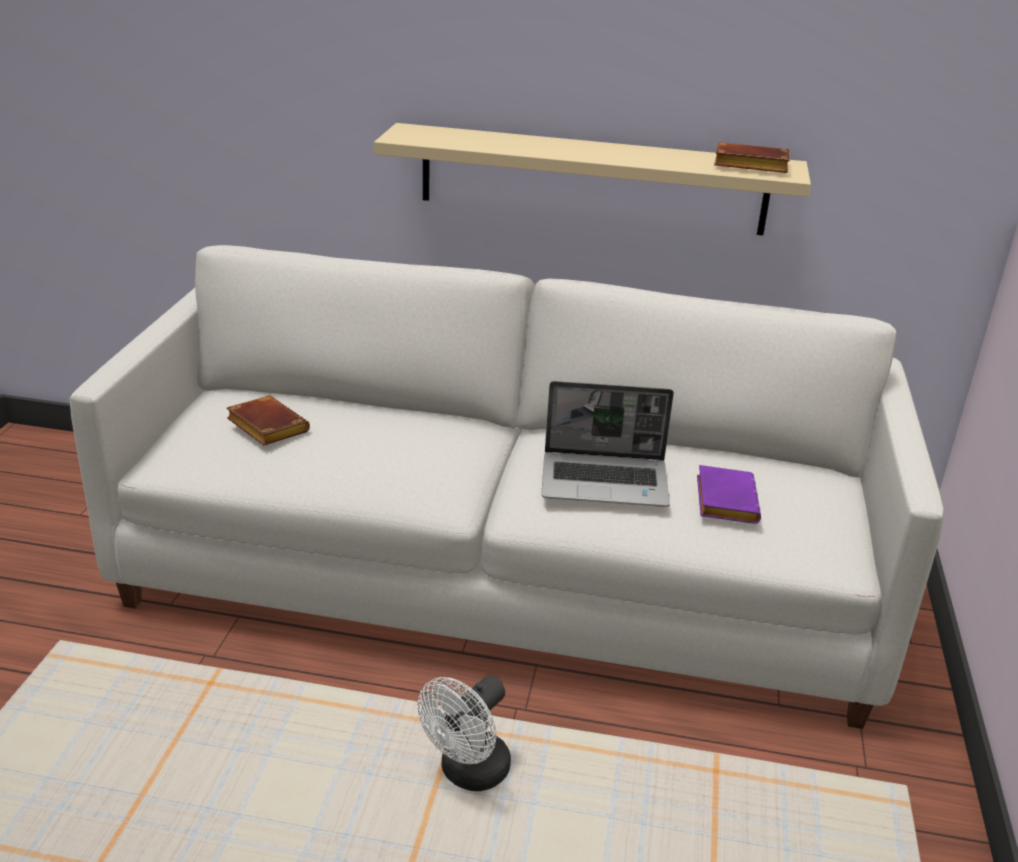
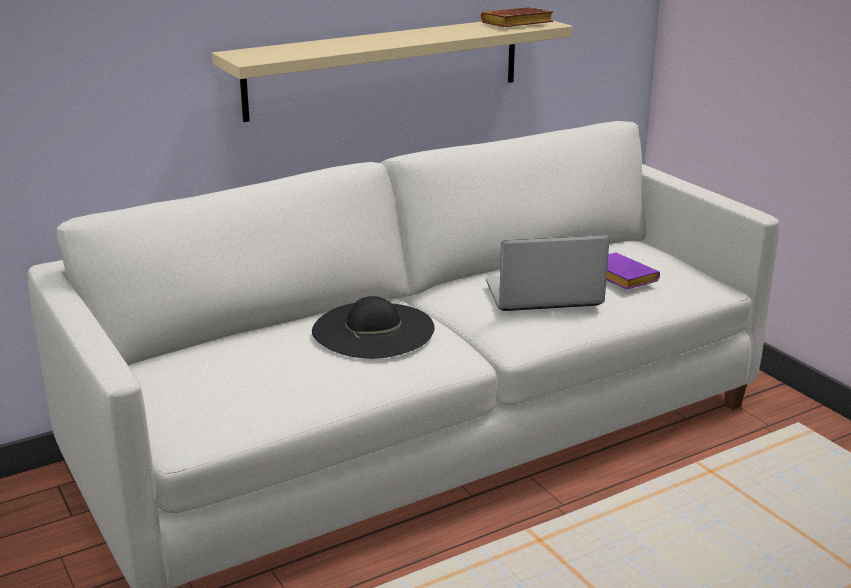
camera: 40 degrees left, 5 degrees down
brown book [226,396,310,445] -> none
white fan [418,676,511,791] -> none
laptop [541,381,674,507] -> laptop turned 150 degrees counterclockwise [486,235,610,311]
none -> black hat [312,296,435,359]

